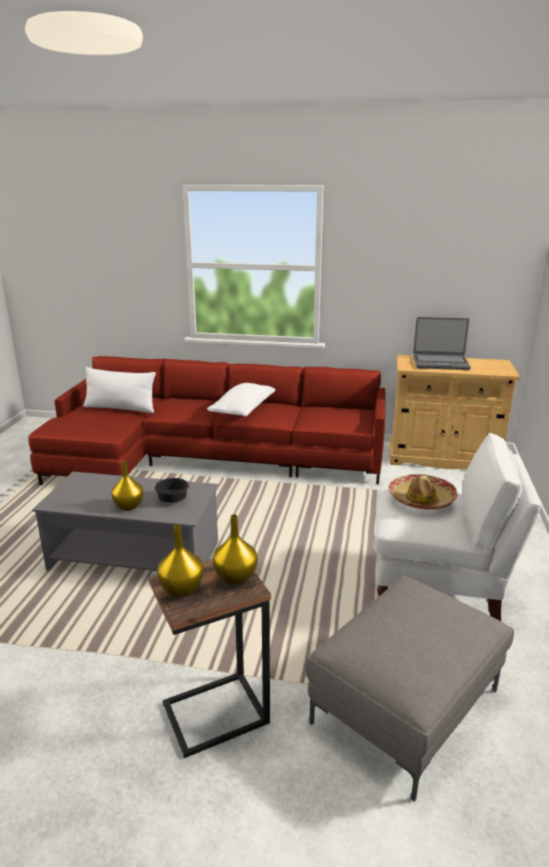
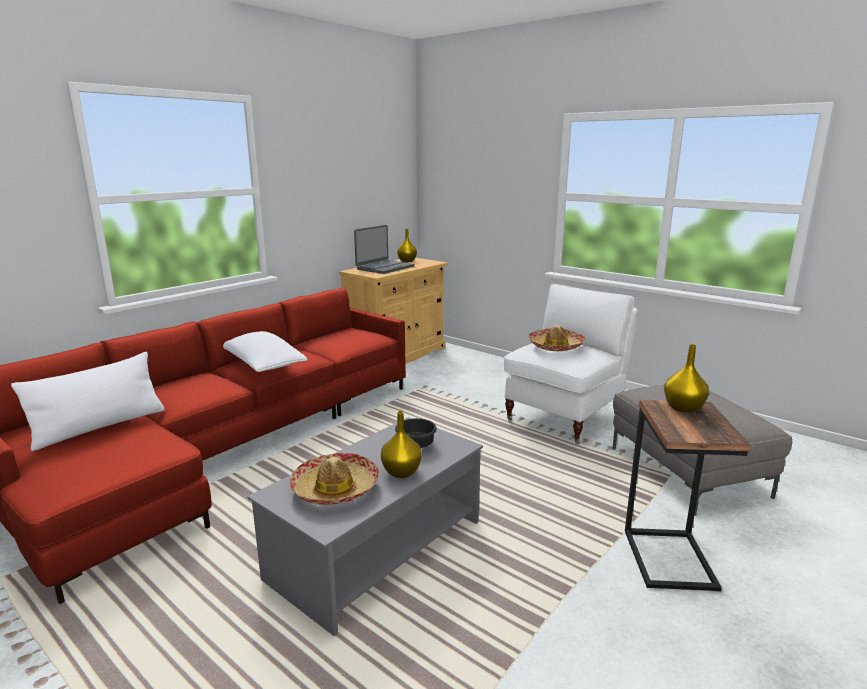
camera: 60 degrees left, 5 degrees down
yellow vase [157,525,204,598] -> yellow vase moved to [397,229,417,262]
none -> hat [289,453,379,505]

